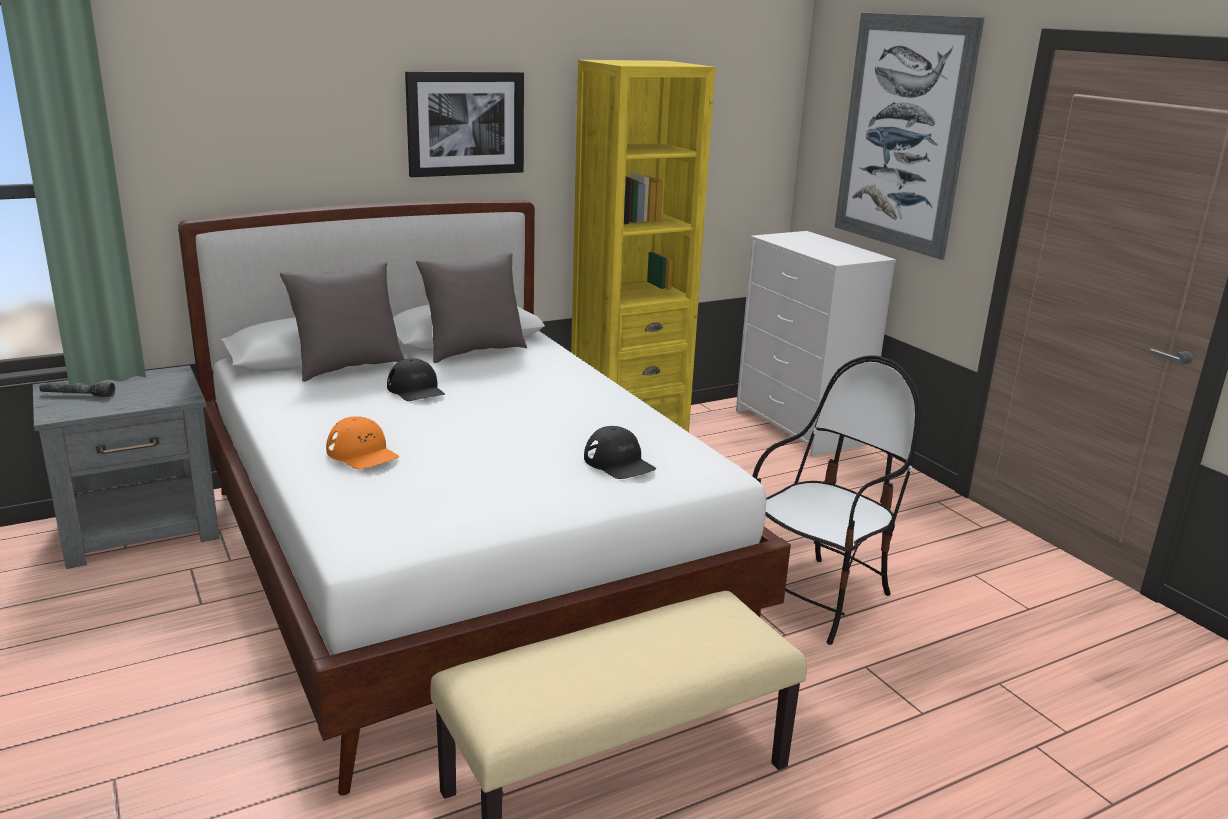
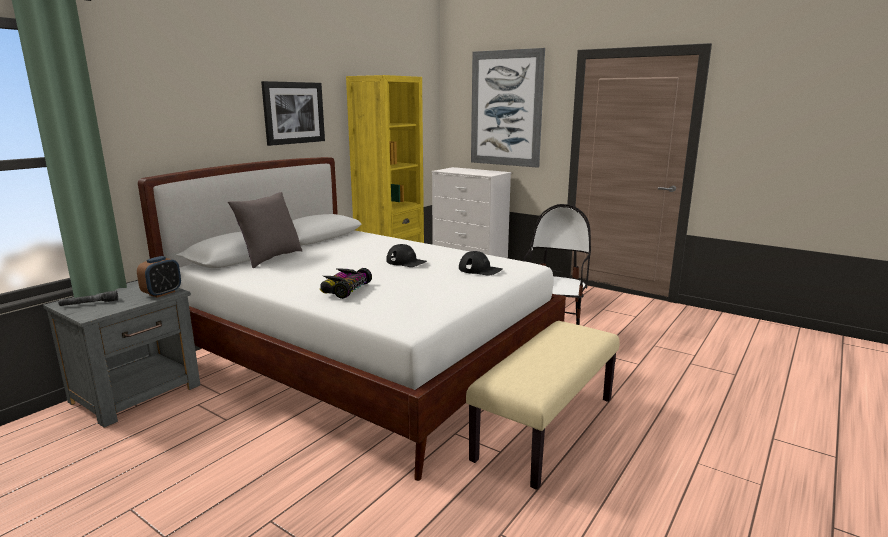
camera: 25 degrees left, 5 degrees down
orange cap [326,416,399,469] -> toy car [320,268,372,299]
black cap [387,358,445,401] -> black cap moved to [386,244,427,267]
grey pillow [416,253,527,363] -> none
none -> alarm clock [137,256,181,298]

